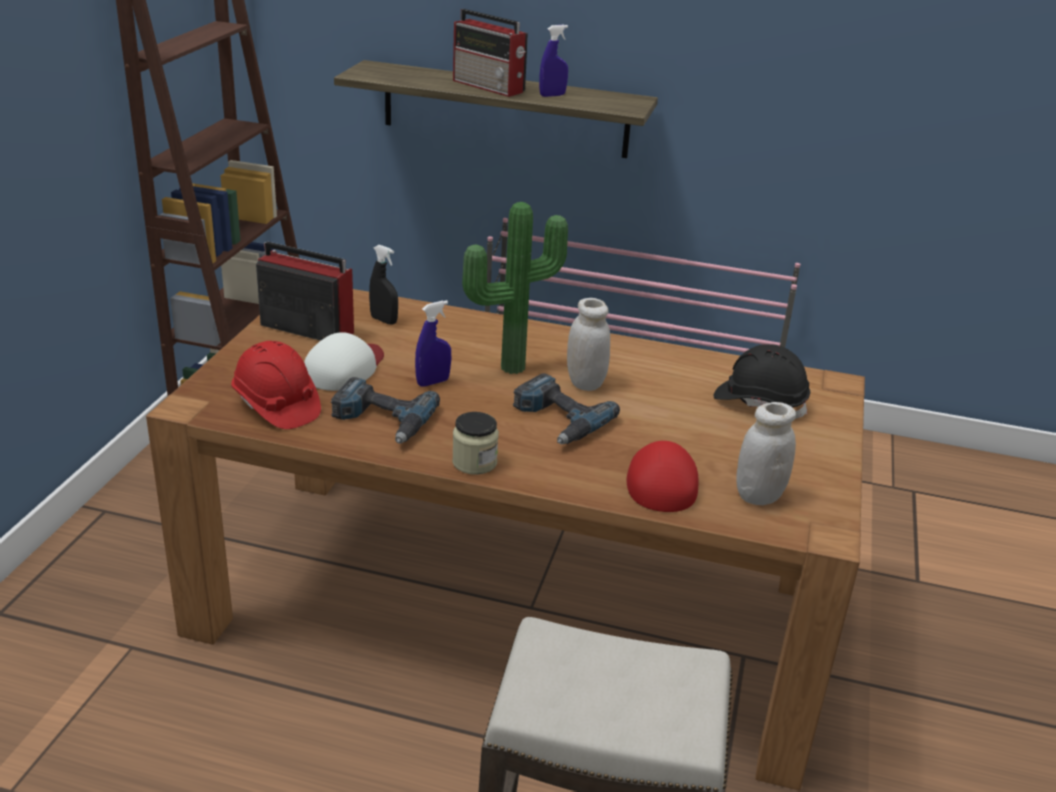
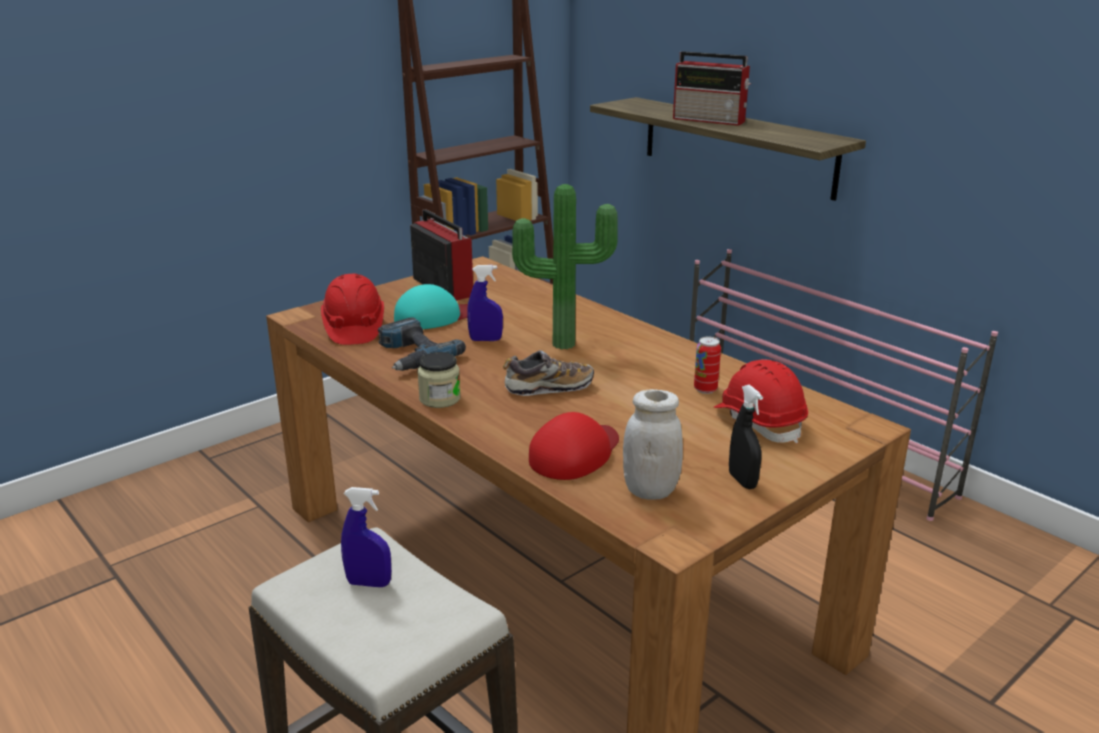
camera: 35 degrees right, 5 degrees down
white cap [304,332,384,391] -> turquoise cap [394,284,468,329]
black spray bottle [369,245,398,325] -> black spray bottle moved to [729,384,763,489]
radio [453,9,528,97] -> radio turned 45 degrees counterclockwise [673,51,751,126]
power drill [513,373,620,444] -> shoe [503,350,594,396]
blue spray bottle [539,25,568,97] -> blue spray bottle moved to [341,487,391,588]
white jar [567,298,610,391] -> none
black hard hat [714,344,810,419] -> red hard hat [714,359,808,444]
none -> can [694,337,721,394]

